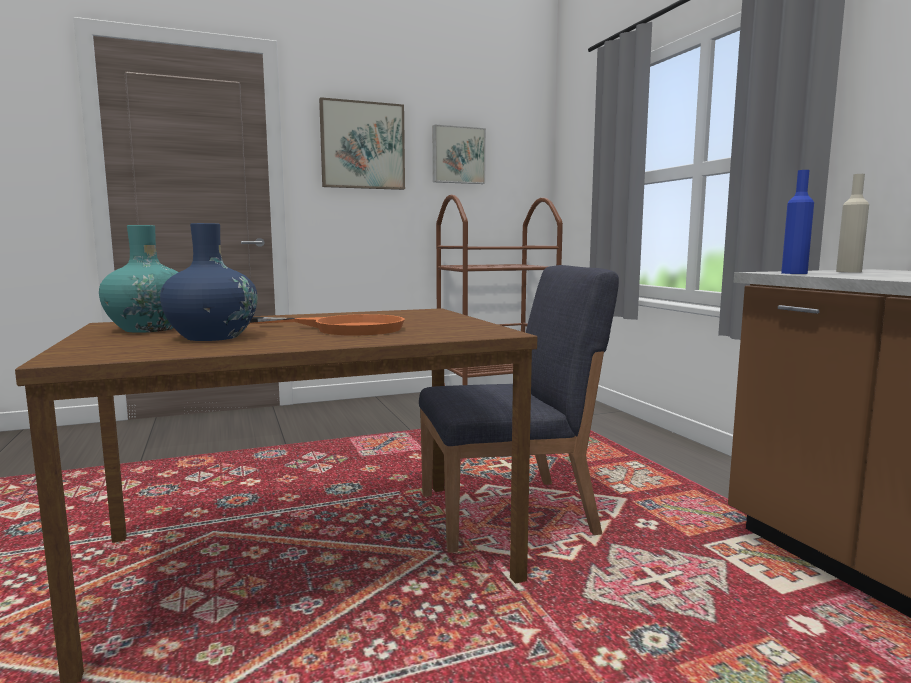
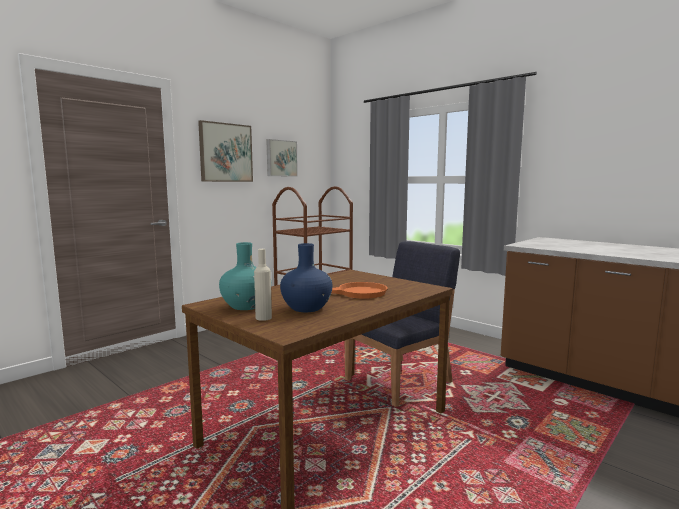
camera: 25 degrees left, 0 degrees up
blue bottle [781,170,814,274] -> none
beige bottle [836,174,869,272] -> beige bottle moved to [254,249,272,321]

